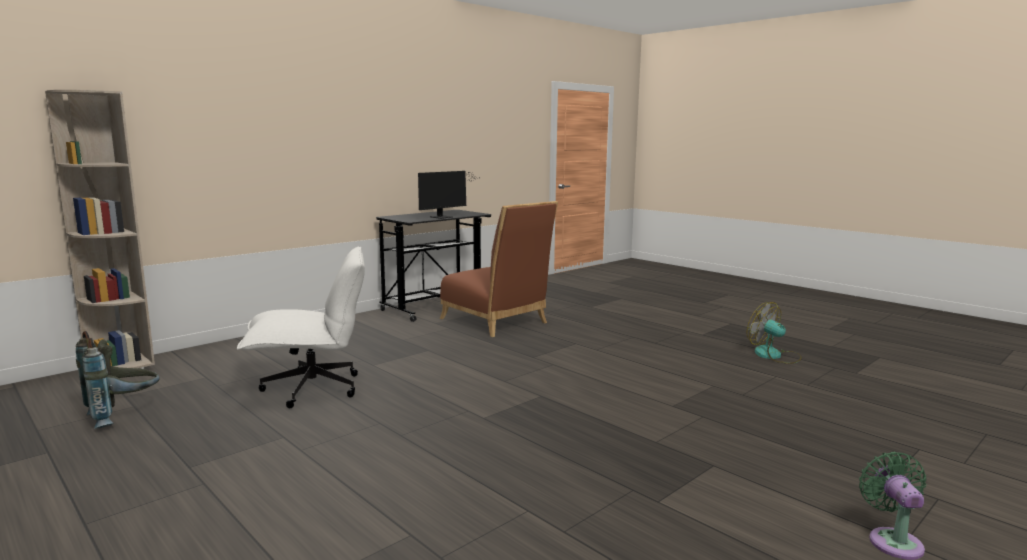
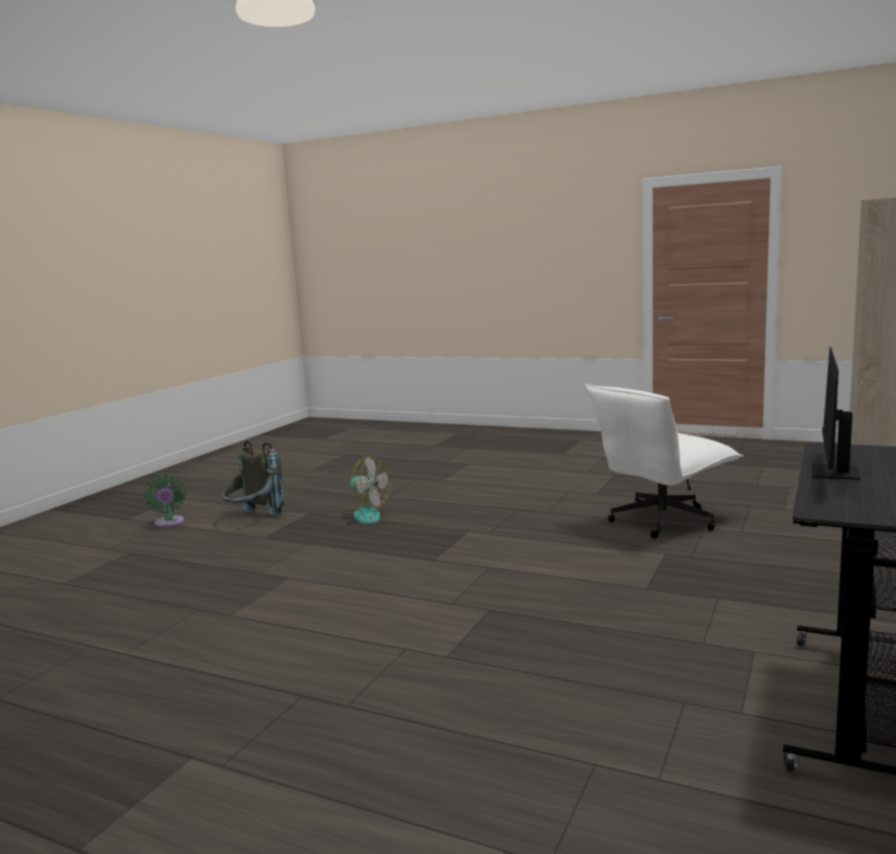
camera: 160 degrees right, 0 degrees up
grey backpack [76,331,160,429] -> grey backpack moved to [222,441,285,516]
brown chair [440,201,558,337] -> none
fan [747,302,802,364] -> fan moved to [331,456,391,526]

